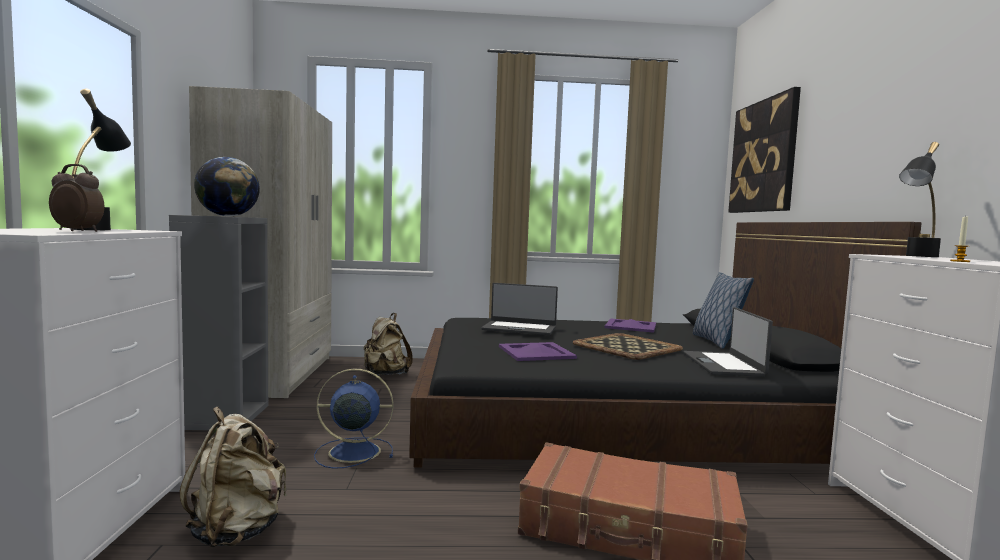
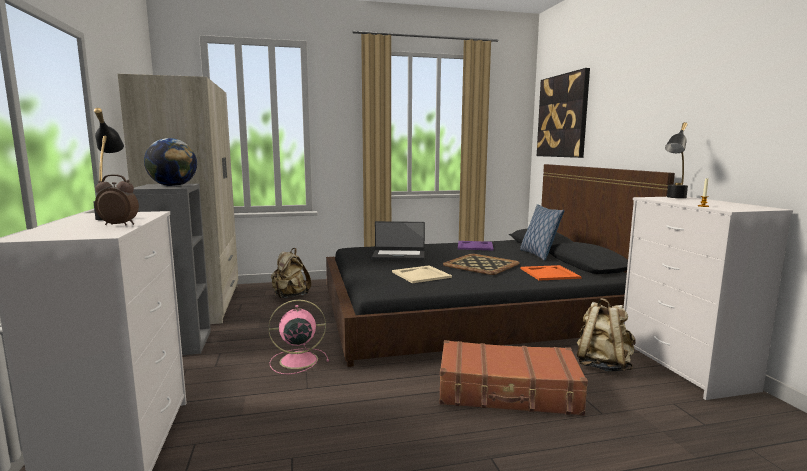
camera: 10 degrees left, 5 degrees up
beige backpack [180,407,287,547] -> beige backpack moved to [577,298,636,372]
blue fan [314,369,394,469] -> pink fan [268,300,329,374]
purple tray [499,342,577,361] -> beige tray [392,265,452,283]
laptop [684,307,773,377] -> orange tray [521,265,582,281]

